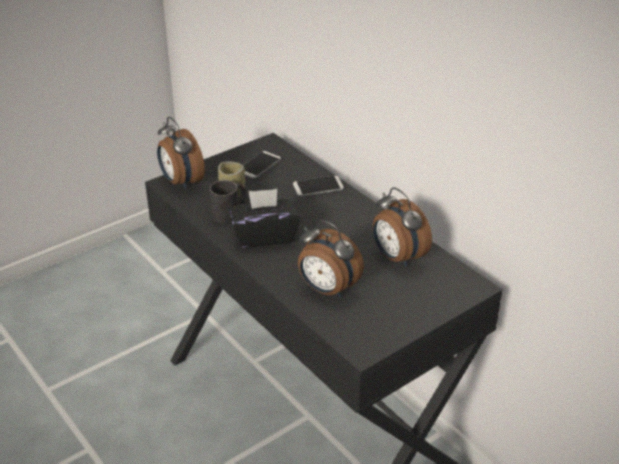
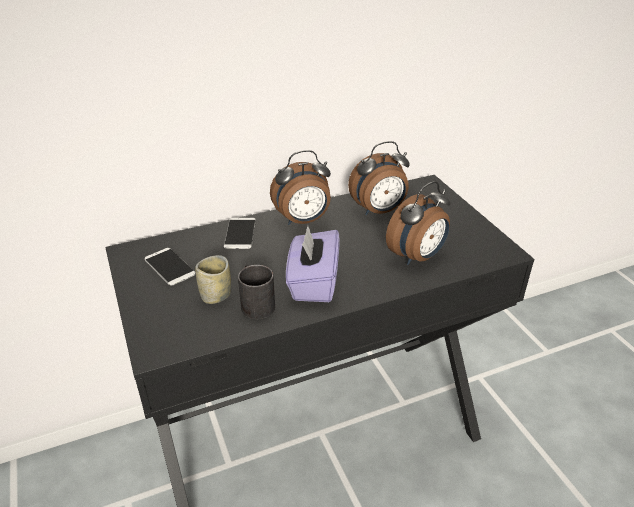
camera: 75 degrees left, 0 degrees up
alarm clock [157,117,205,189] -> alarm clock moved to [270,150,331,225]
black tissue box [230,189,301,248] -> purple tissue box [286,225,340,302]

